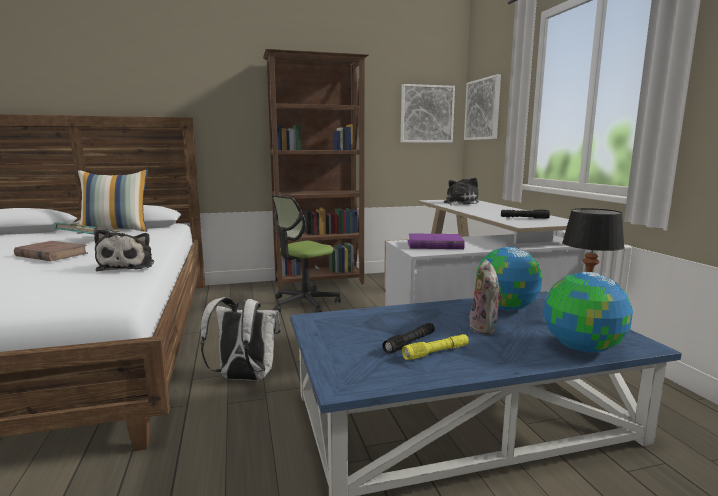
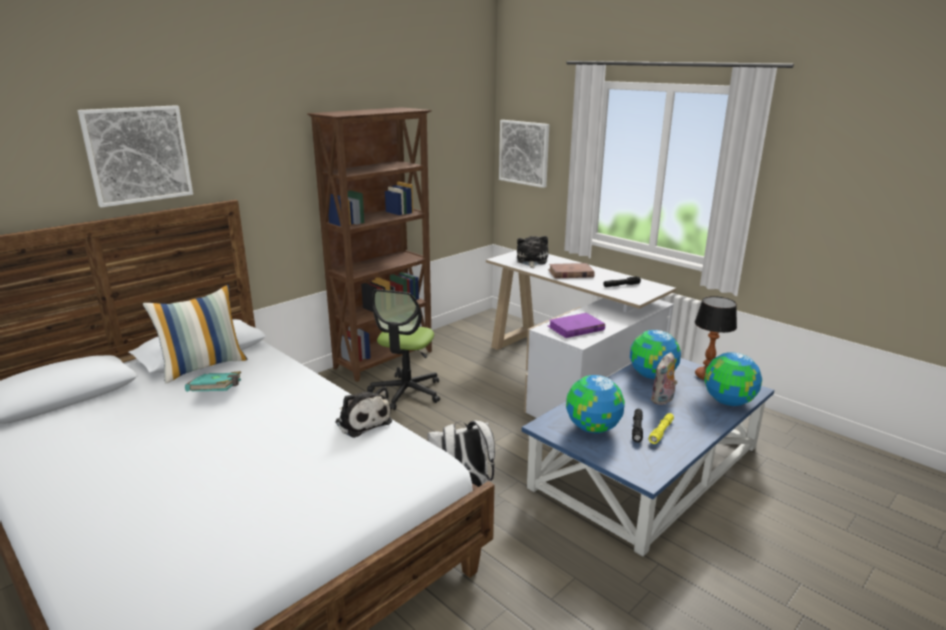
camera: 30 degrees left, 10 degrees up
brown book [14,241,88,261] -> brown book moved to [548,263,595,279]
picture [401,84,455,143] -> picture moved to [77,105,193,208]
plush toy [467,260,503,334] -> plush toy turned 75 degrees clockwise [650,352,678,405]
none -> globe [566,375,625,433]

